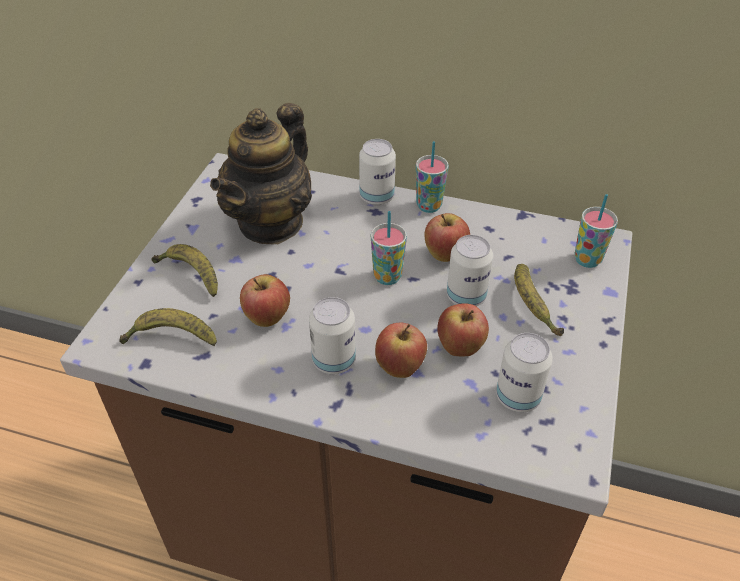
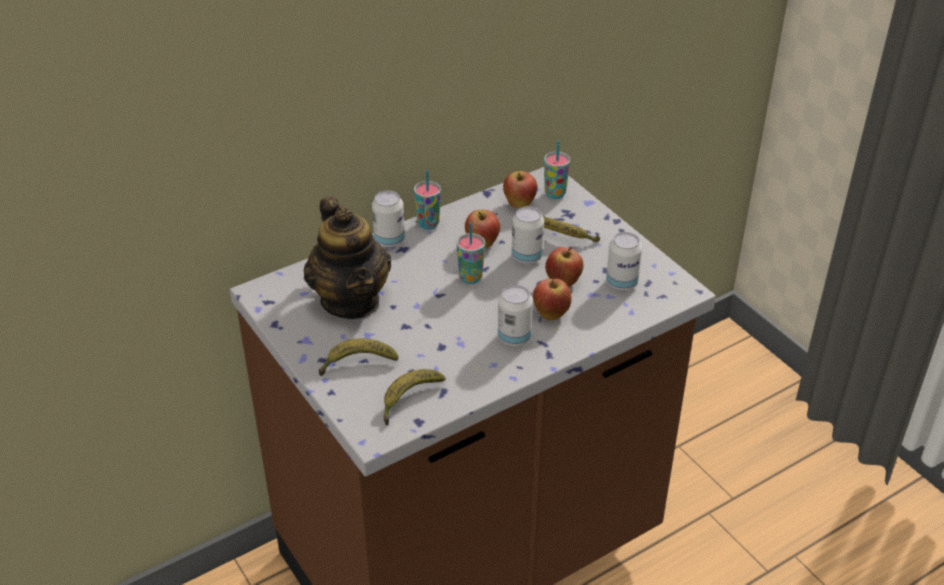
camera: 50 degrees left, 5 degrees down
apple [240,274,290,327] -> apple moved to [503,171,537,208]

